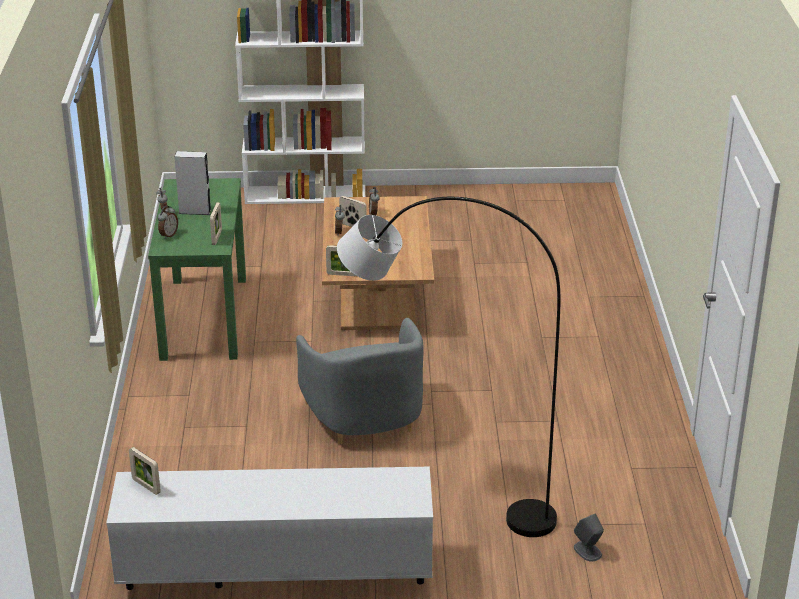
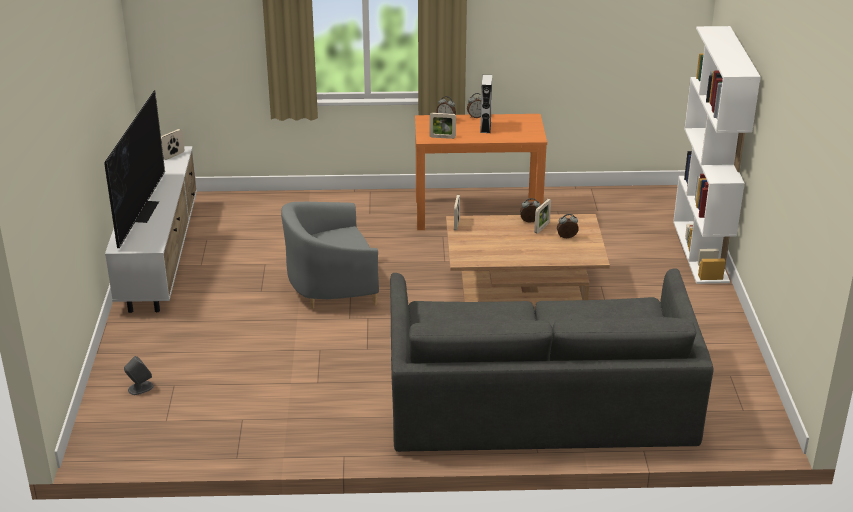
camera: 90 degrees right, 0 degrees up
green console table [148,178,246,361] -> orange console table [415,114,547,230]
grey floor lamp [337,197,560,537] -> none
none -> television [104,90,165,248]
none -> grey sofa [390,268,714,452]

